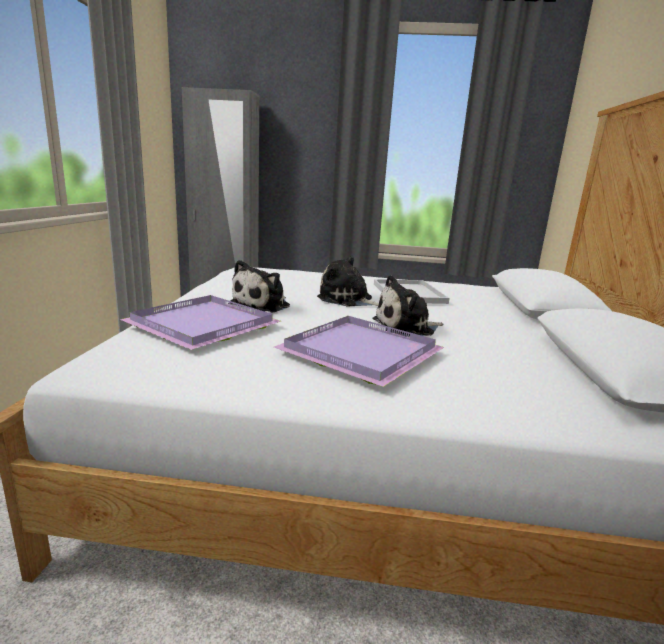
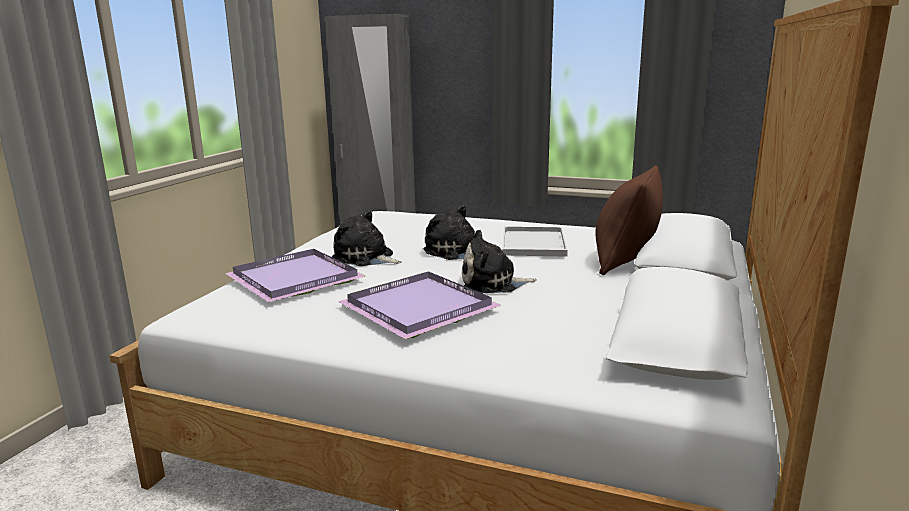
camera: 15 degrees right, 0 degrees up
plush toy [230,260,290,312] -> plush toy turned 75 degrees clockwise [332,210,402,266]
none -> brown pillow [595,165,663,275]

